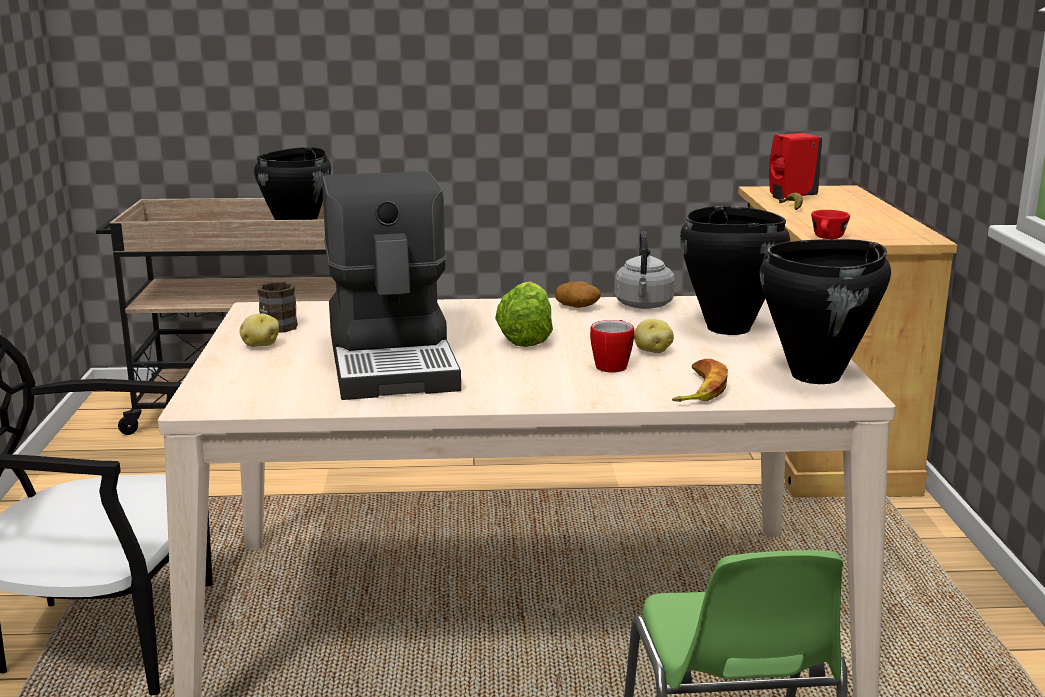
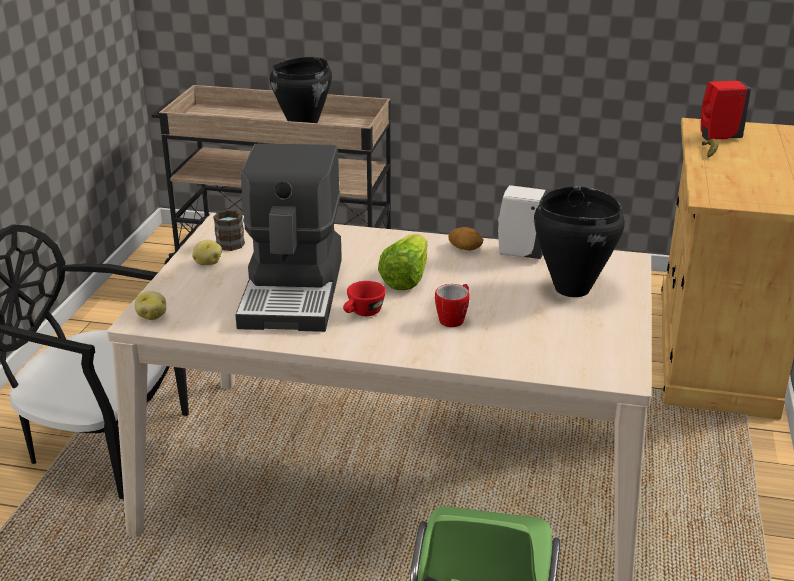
camera: 15 degrees right, 10 degrees up
grey kettle [615,231,675,309] -> white soap dispenser [498,185,550,259]
potato [634,319,674,353] -> potato moved to [135,291,166,320]
banana [672,359,728,402] -> none
black cooking pot [760,239,891,384] -> none
red cup [811,210,850,239] -> red cup moved to [343,281,386,316]

